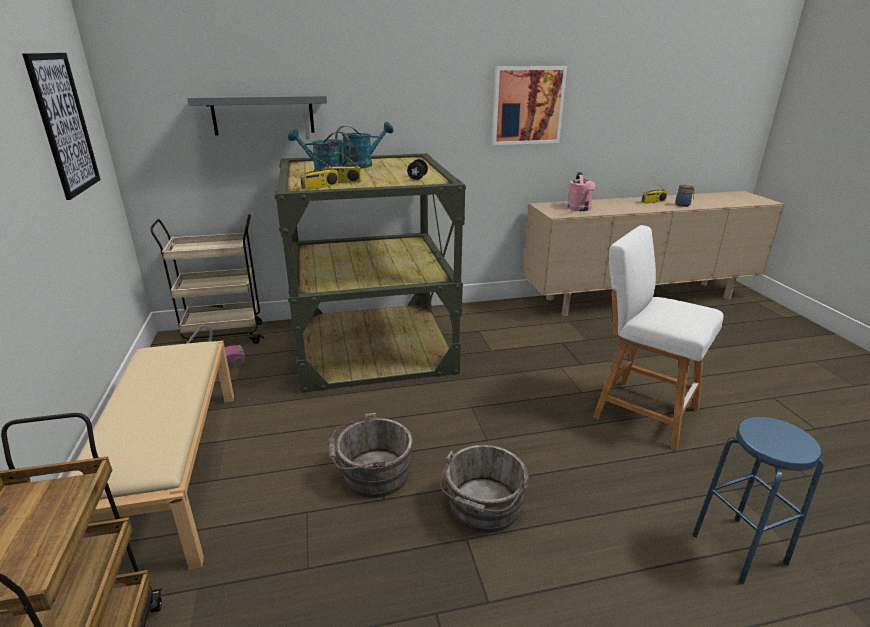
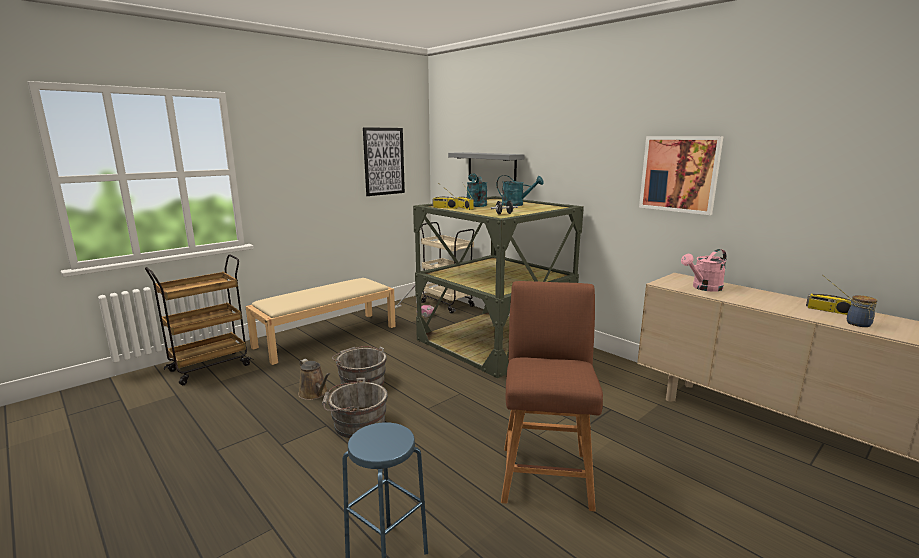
camera: 60 degrees right, 10 degrees down
white stool [593,225,724,450] -> brown stool [501,281,603,511]
none -> brown watering can [298,359,330,400]

